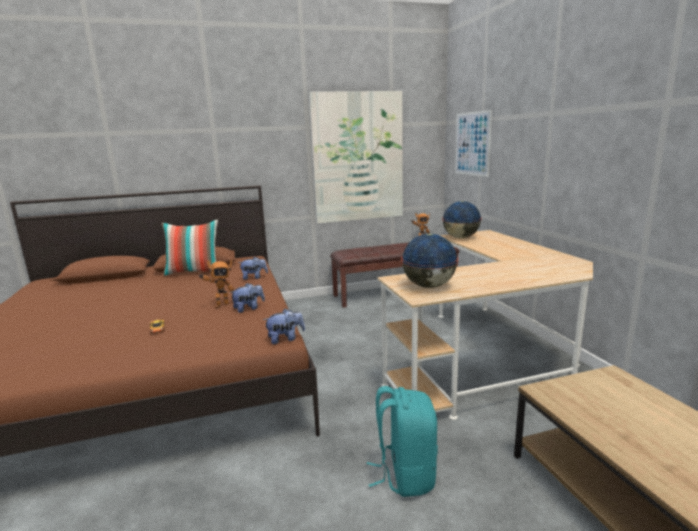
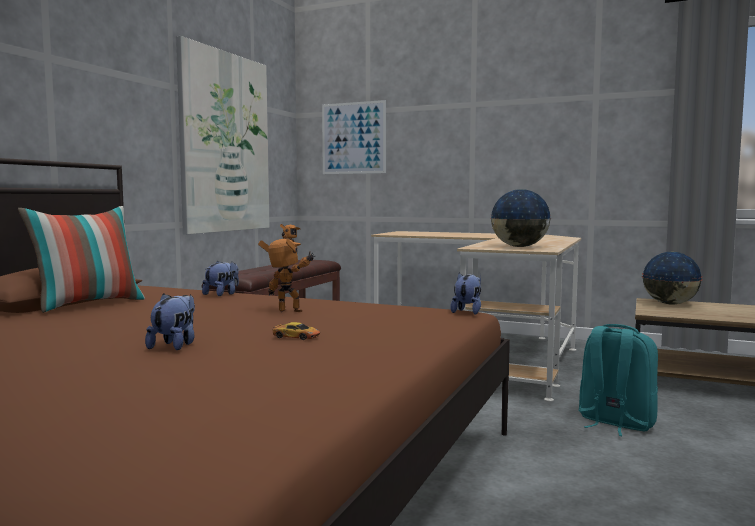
camera: 50 degrees left, 10 degrees down
toy robot [199,260,235,308] -> toy robot turned 75 degrees counterclockwise [258,238,315,312]
plush toy [230,283,265,313] -> plush toy moved to [145,293,195,350]
globe [442,201,482,238] -> globe moved to [642,252,703,305]

